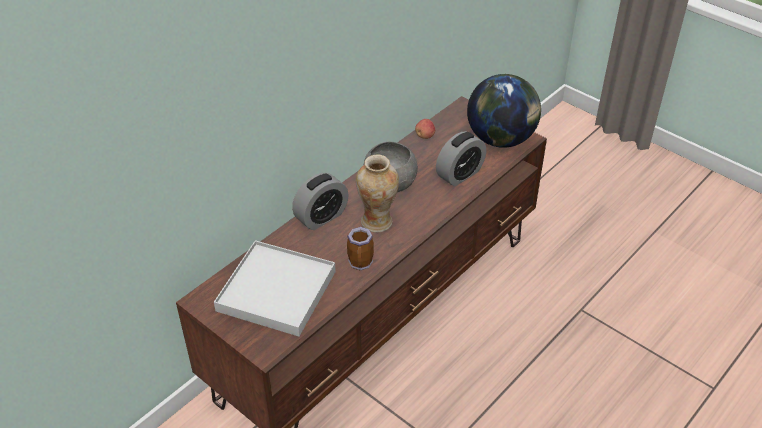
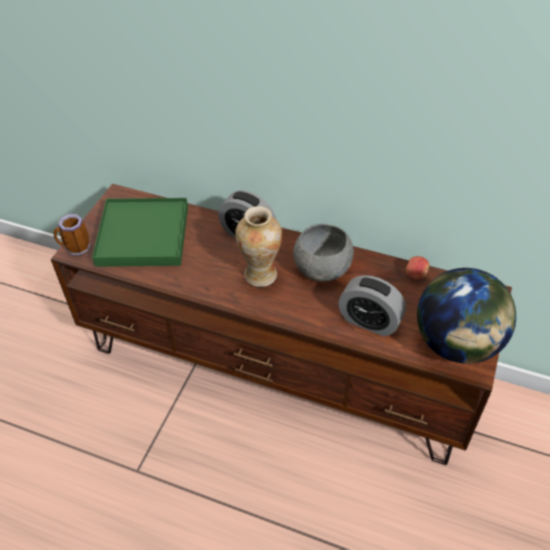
camera: 70 degrees right, 5 degrees up
white tray [214,240,336,337] -> green tray [92,198,188,267]
mug [347,227,374,270] -> mug moved to [54,214,90,255]

